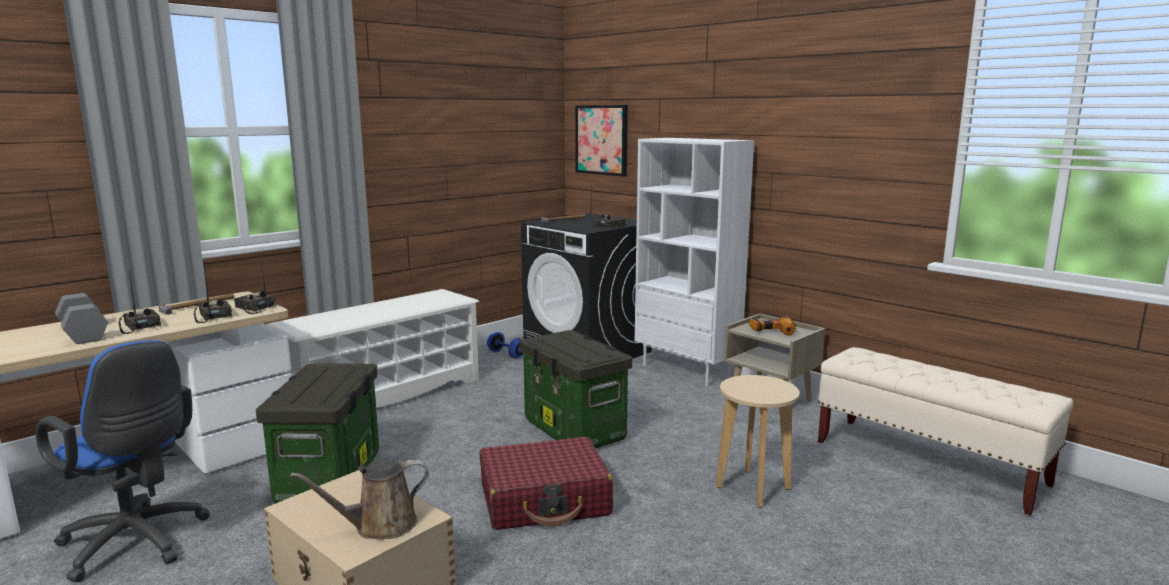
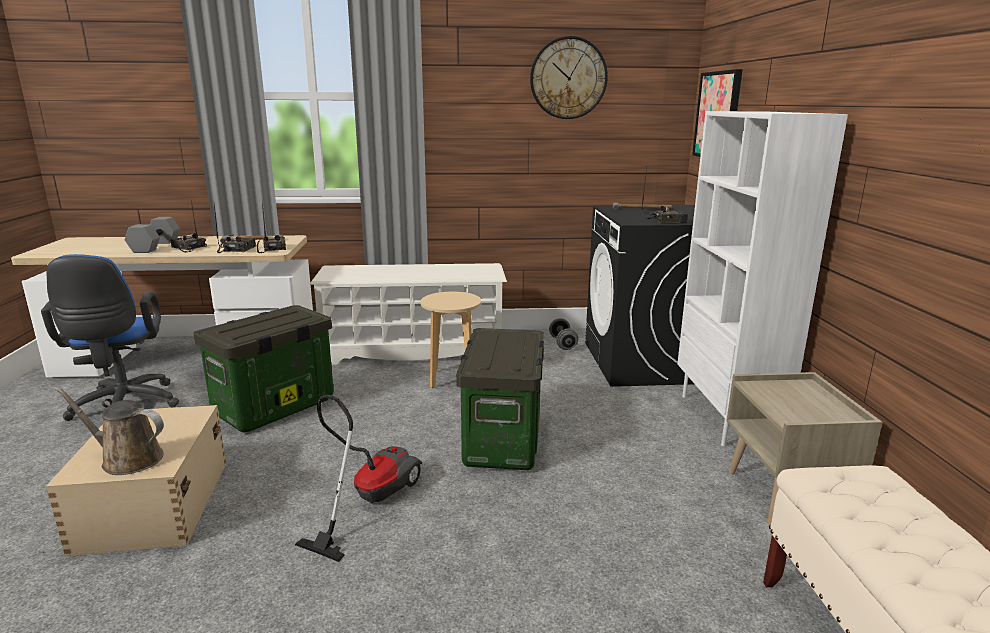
camera: 40 degrees right, 5 degrees up
radio [119,270,161,334] -> radio turned 60 degrees counterclockwise [170,199,207,252]
red suitcase [480,437,613,530] -> vacuum cleaner [295,394,422,562]
blue dumbbell [487,332,523,359] -> grey dumbbell [549,318,578,350]
beige stool [716,375,800,507] -> beige stool moved to [421,292,481,388]
power drill [749,316,796,335] -> none
none -> wall clock [530,36,608,119]

